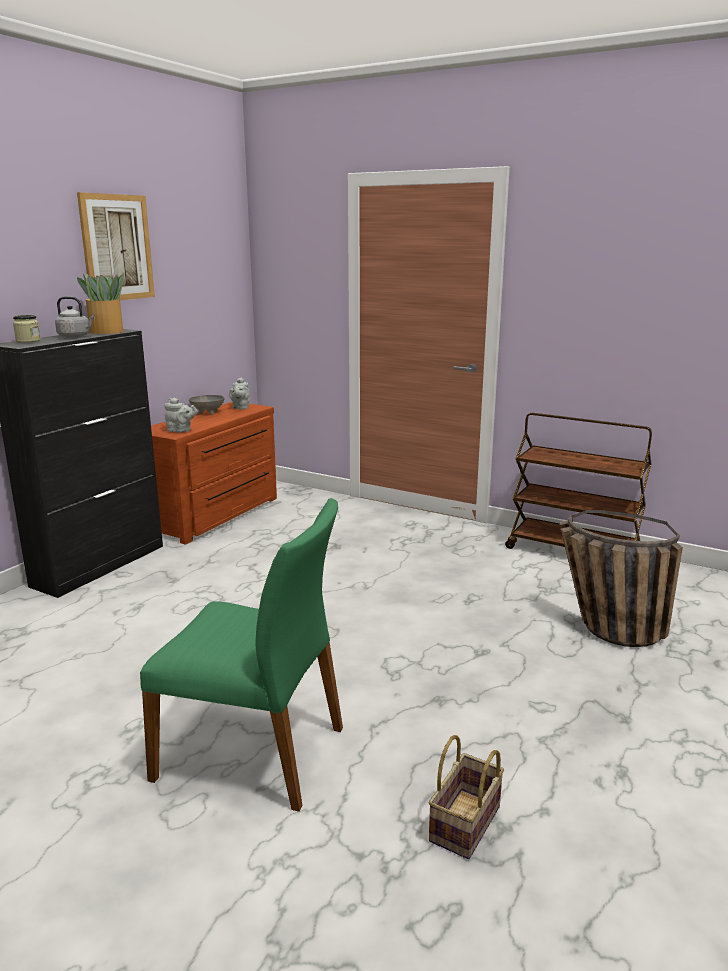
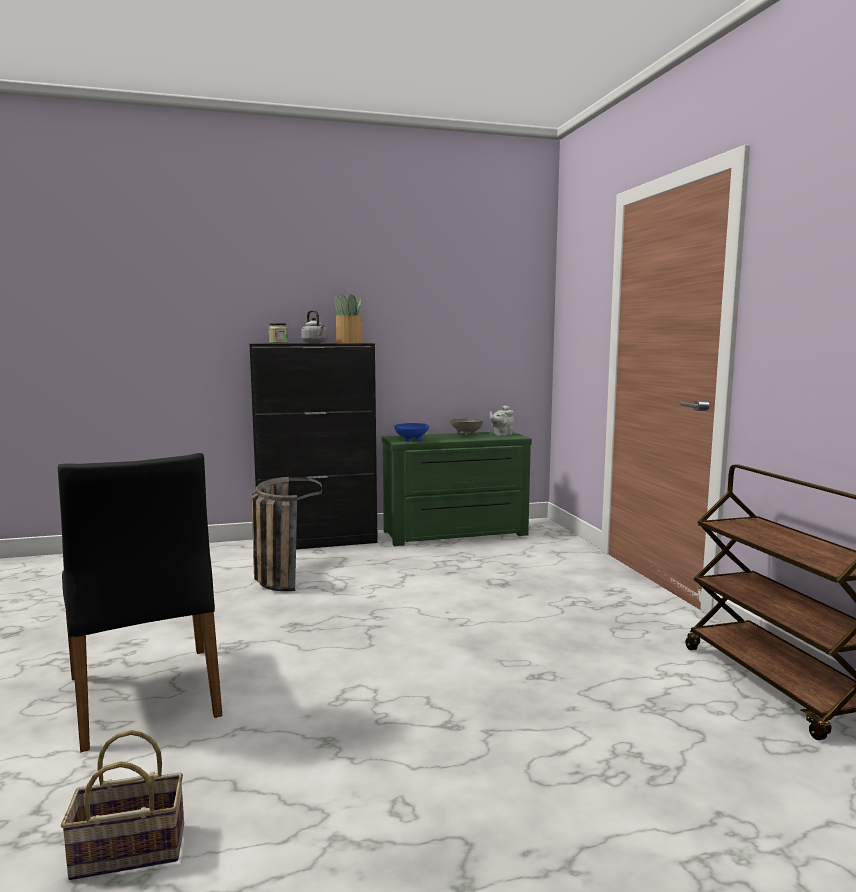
camera: 45 degrees right, 10 degrees down
picture [77,192,155,300] -> none
green chair [140,498,343,812] -> black chair [58,453,222,752]
brown dresser [151,402,277,544] -> green dresser [382,432,532,546]
grey teapot [164,398,198,432] -> blue bowl [394,423,429,441]
basket [560,510,683,647] -> basket moved to [252,477,322,591]

